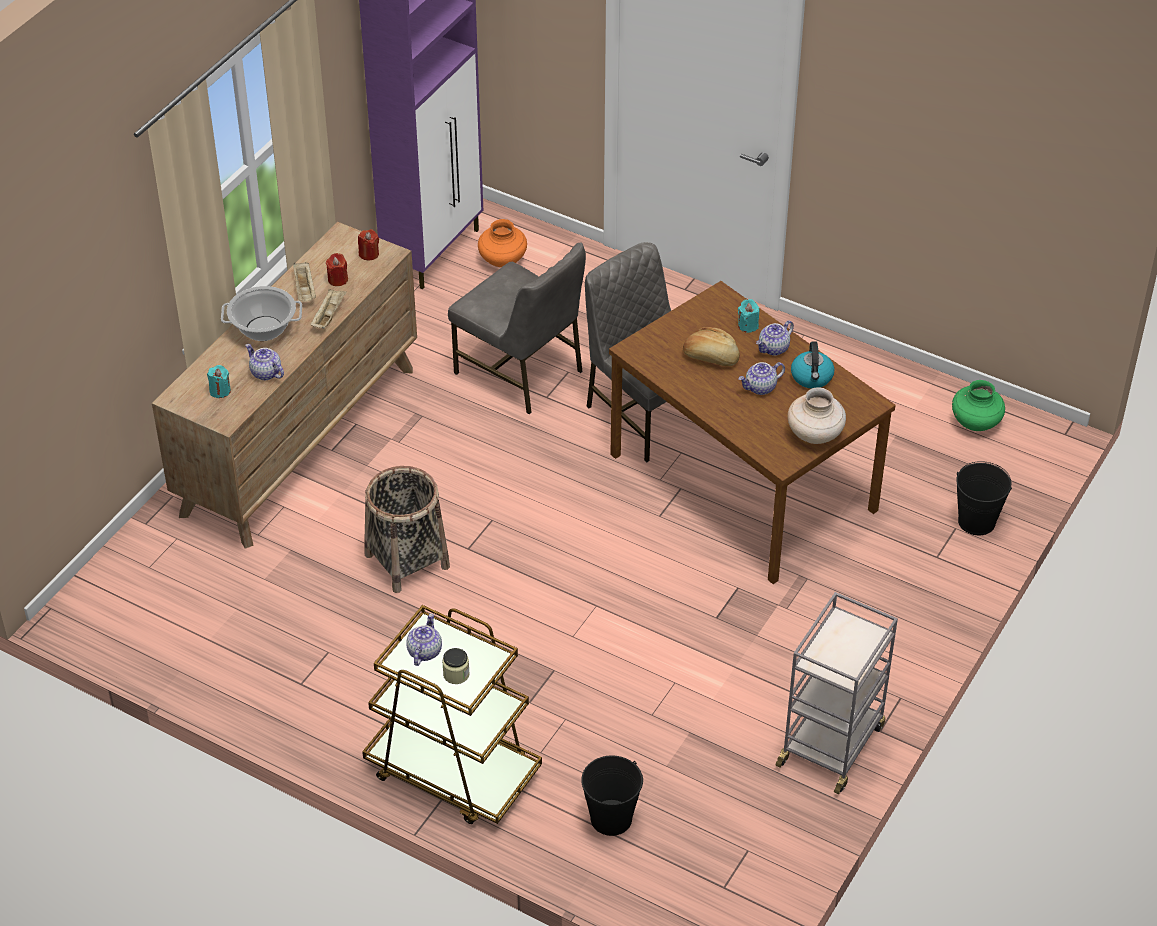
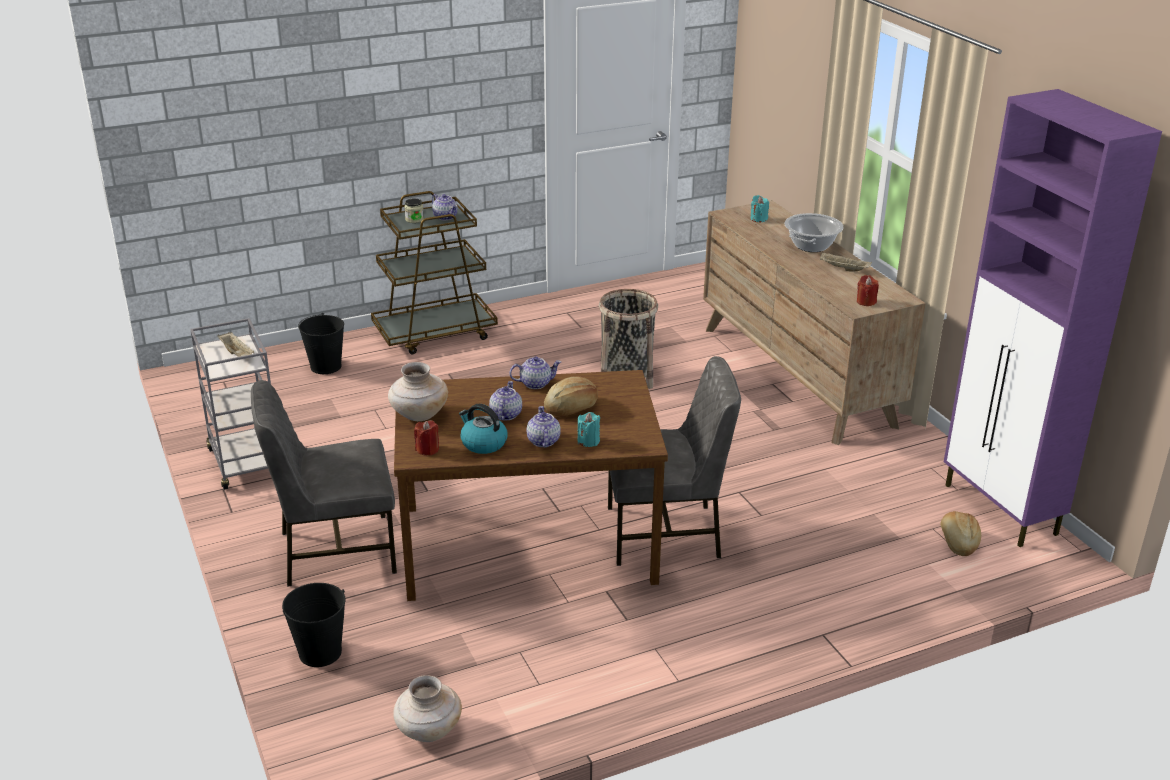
camera: 125 degrees right, 15 degrees down
teapot [245,344,284,380] -> teapot moved to [509,357,561,389]
beige tray [311,289,347,329] -> beige tray moved to [217,332,254,357]
red candle [326,253,348,286] -> red candle moved to [414,420,439,456]
grey chair [448,242,586,414] -> grey chair moved to [251,380,397,587]
orange vase [478,219,527,267] -> bread [940,511,981,556]
green vase [952,380,1005,431] -> beige vase [393,675,462,742]

